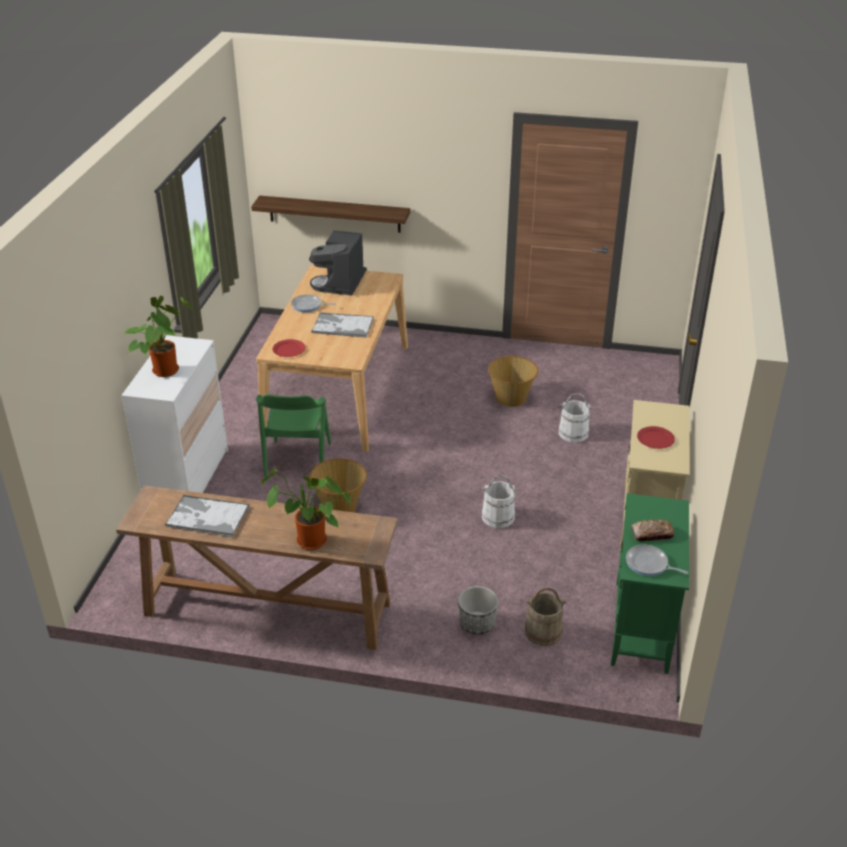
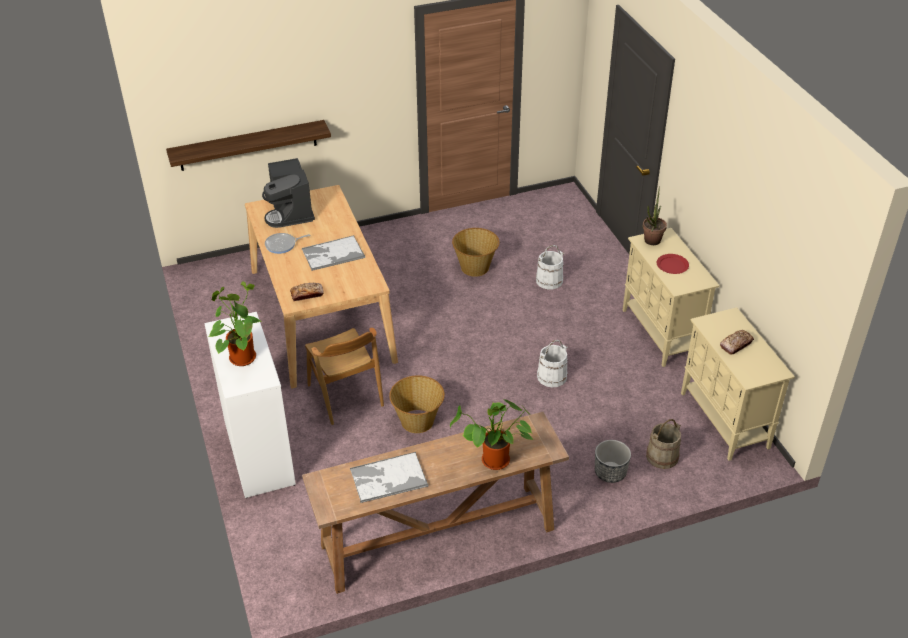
camera: 30 degrees left, 5 degrees up
green chair [256,394,331,481] -> brown chair [305,328,384,425]
red plate [273,339,306,357] -> bread [290,283,323,301]
green cabinet [611,493,689,674] -> beige cabinet [681,307,795,461]
frying pan [626,545,688,576] -> none
none -> potted plant [643,186,667,245]

